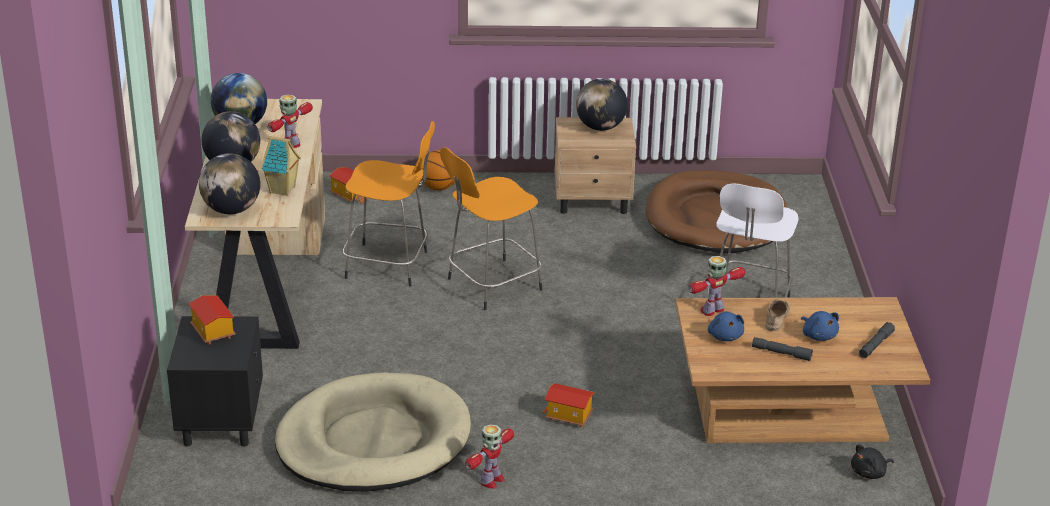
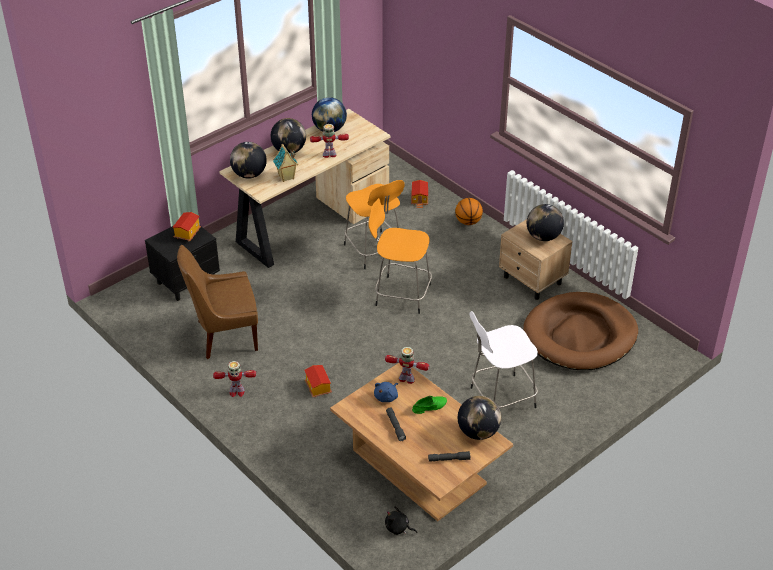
camera: 50 degrees right, 10 degrees up
beige dog bed [275,373,471,492] -> brown chair [177,245,258,359]
beige shoe [765,299,790,331] -> green shoe [412,396,447,414]
blue plush toy [801,311,839,341] -> none
none -> globe [458,396,501,440]

